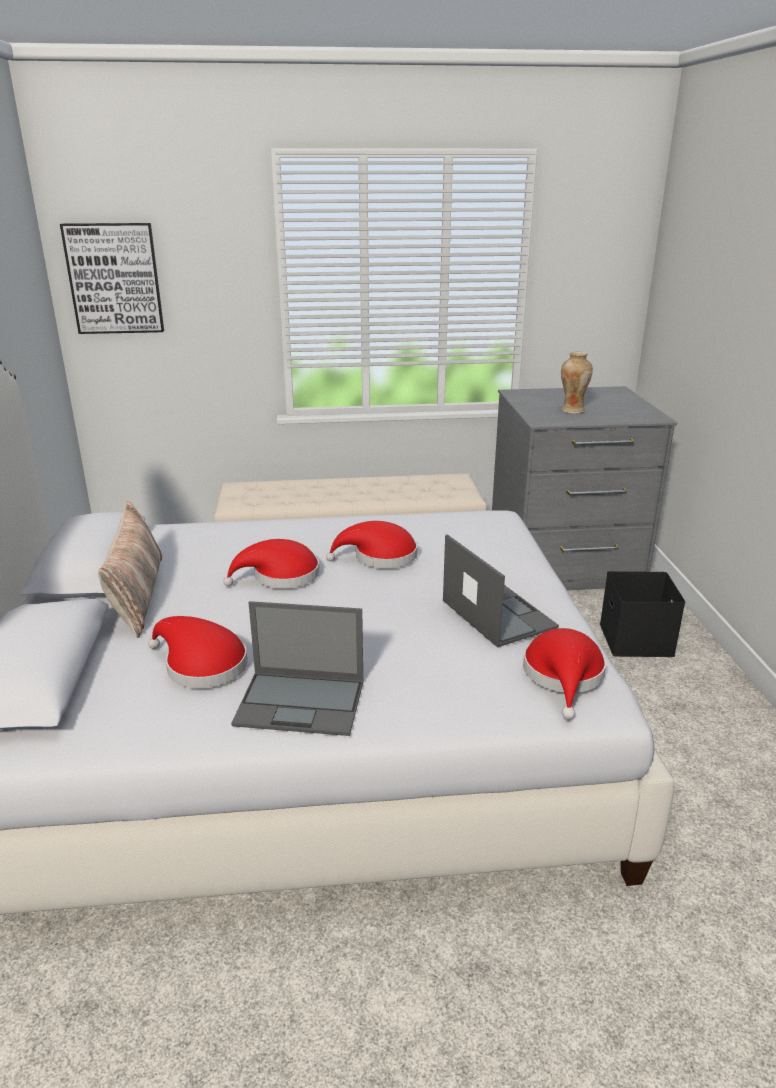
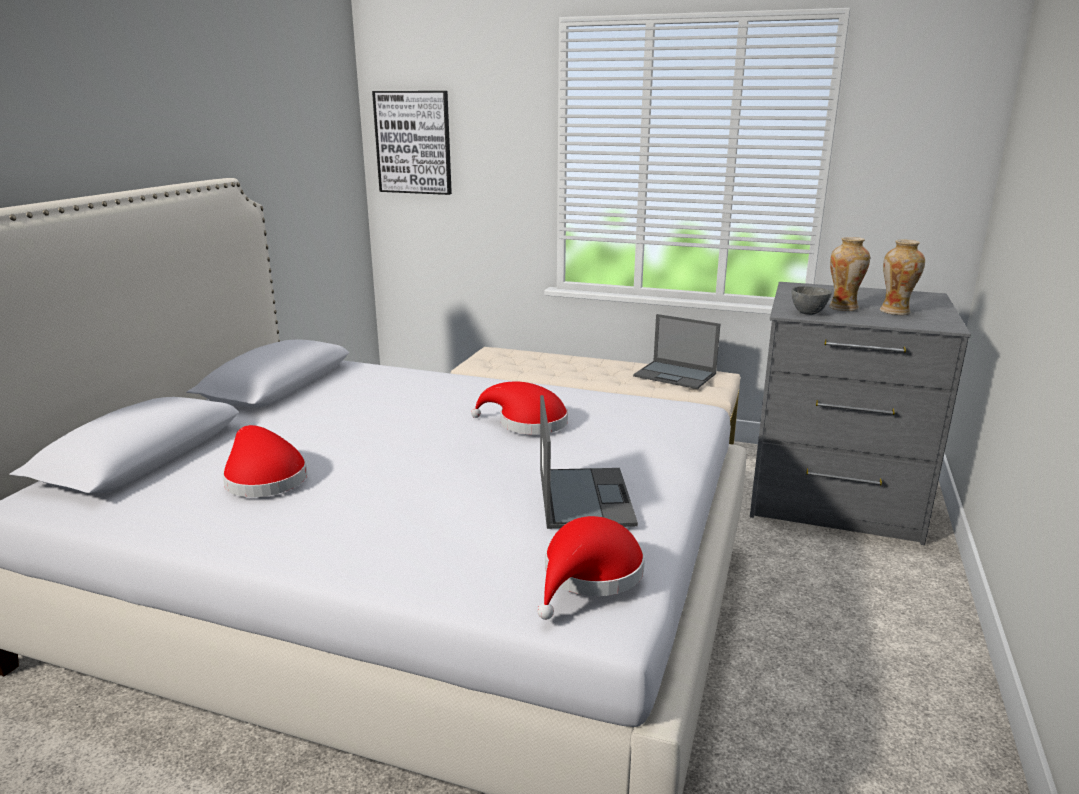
camera: 25 degrees right, 5 degrees down
pillow [98,501,162,638] -> none
red hat [223,539,319,589] -> none
laptop [231,601,364,736] -> laptop moved to [633,314,720,389]
black storage box [600,571,685,657] -> none
none -> grey bowl [791,286,832,315]
none -> vase [880,239,925,315]

